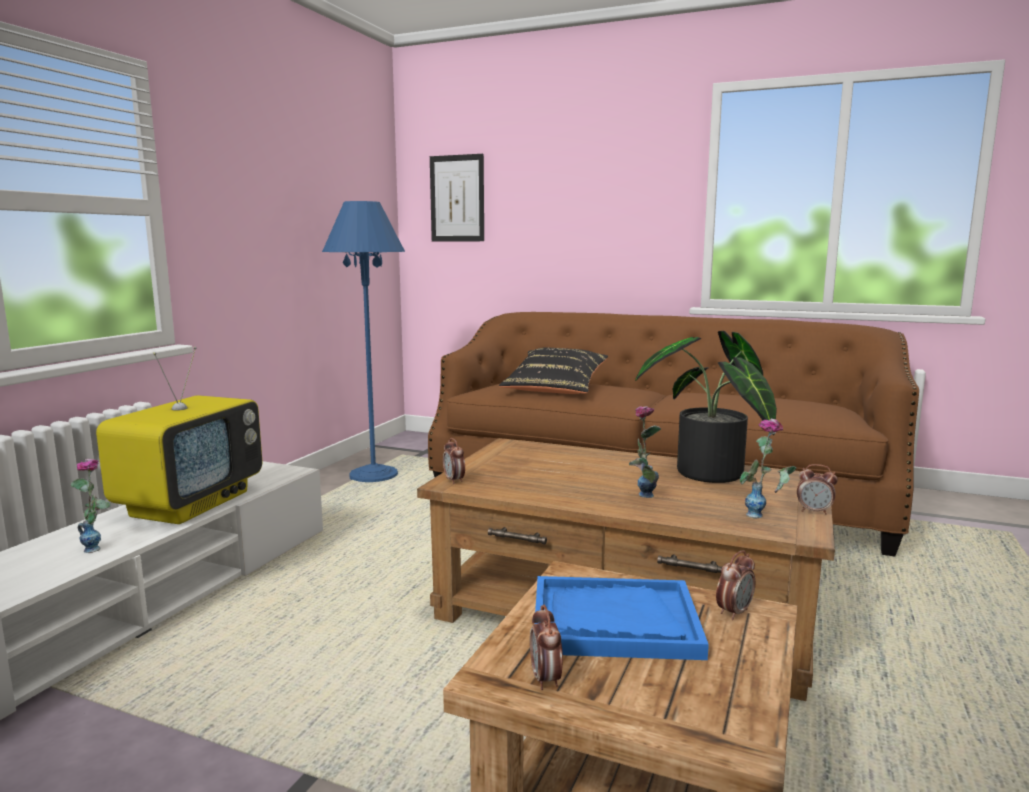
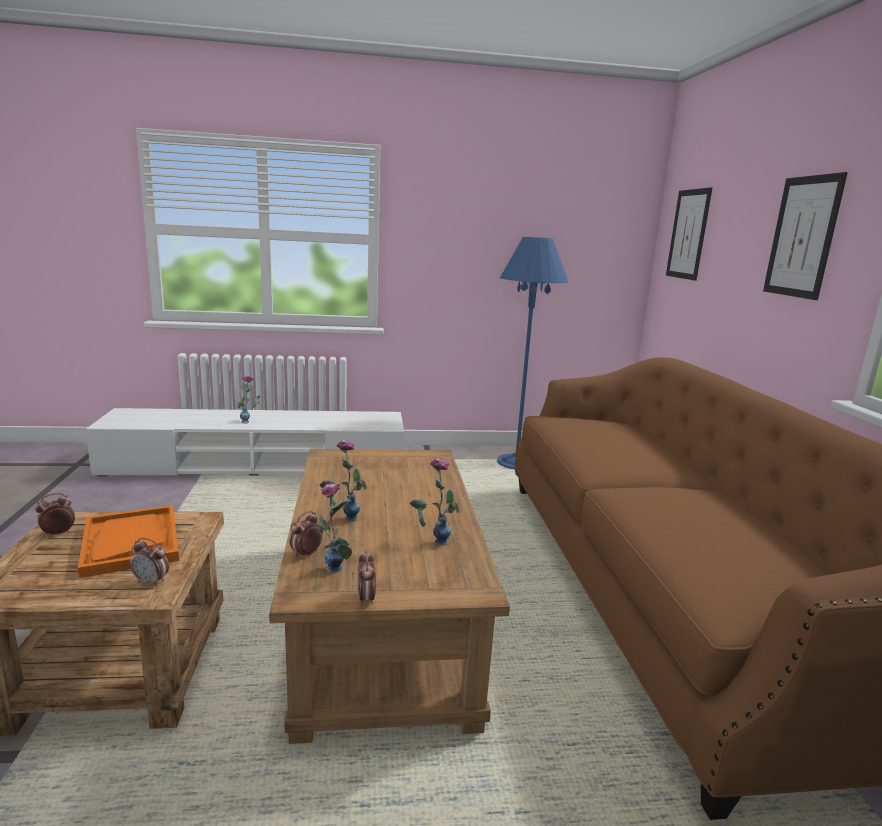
camera: 60 degrees right, 5 degrees up
television [96,347,262,524] -> none
alarm clock [443,438,465,484] -> alarm clock moved to [290,511,323,559]
black pillow [499,348,608,394] -> none
blue tray [534,576,709,660] -> orange tray [78,505,179,578]
potted plant [635,331,777,483] -> vase [410,458,459,546]
none -> picture [763,172,848,300]

